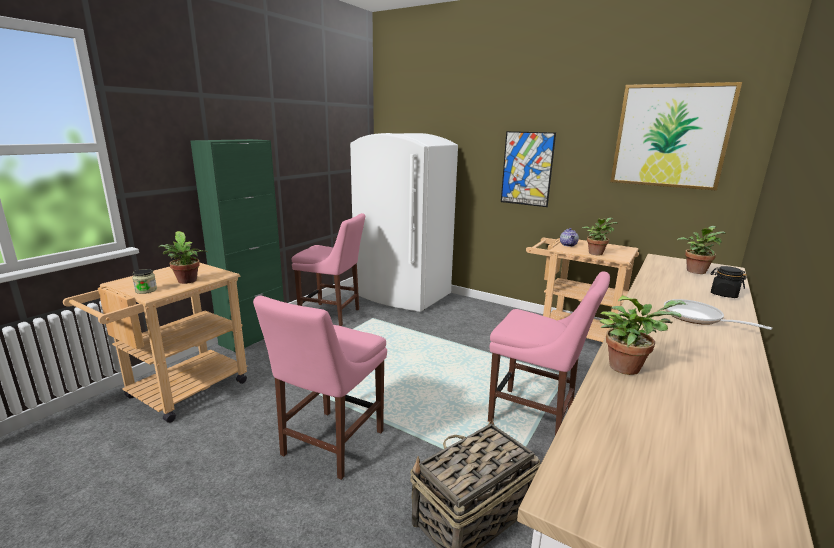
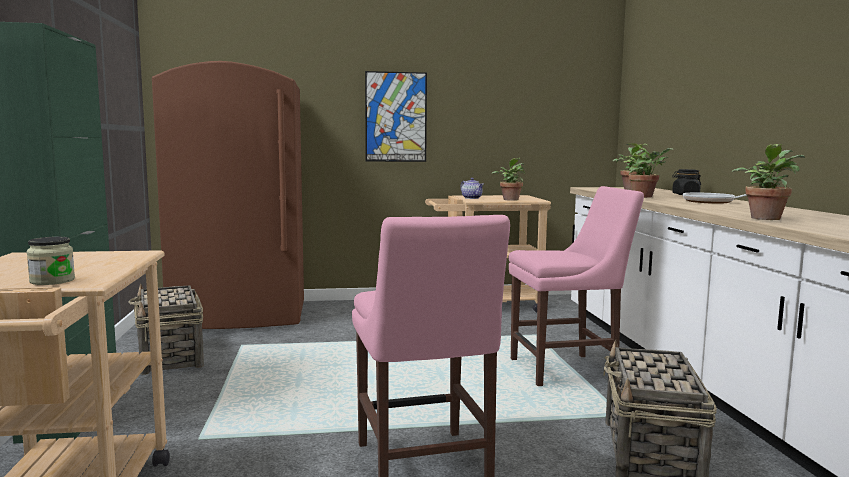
camera: 40 degrees left, 10 degrees down
potted plant [158,231,208,284] -> potted plant moved to [623,143,673,198]
pink chair [292,213,365,326] -> basket [129,283,204,375]
white fridge [350,133,458,312] -> brown fridge [152,61,304,329]
picture [610,82,742,191] -> none

